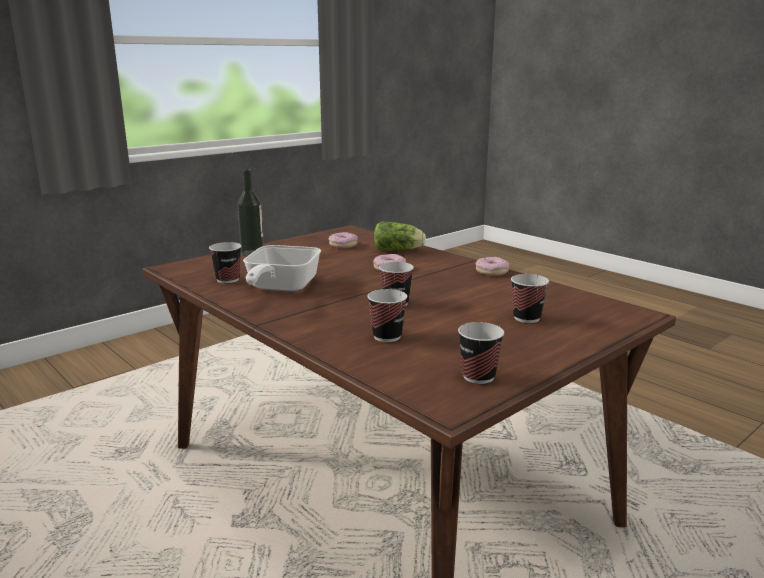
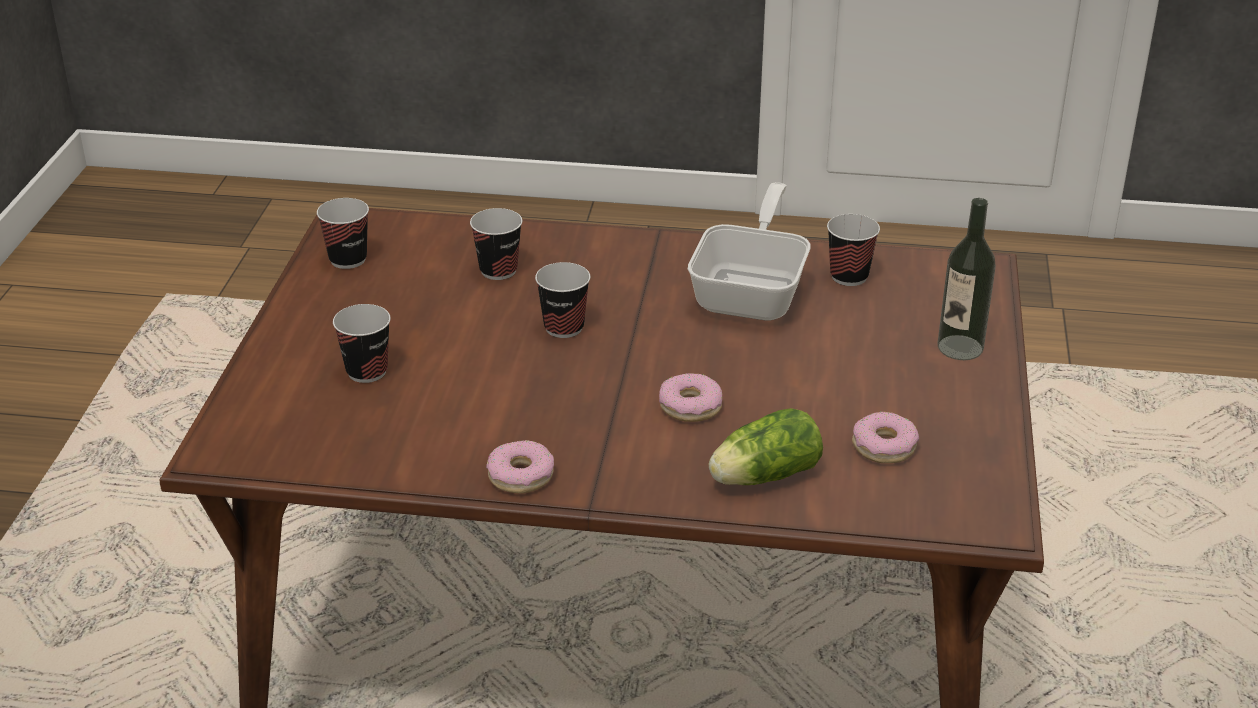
camera: 140 degrees right, 15 degrees up
frying pan [243,245,321,292] -> frying pan turned 45 degrees clockwise [688,182,811,321]

